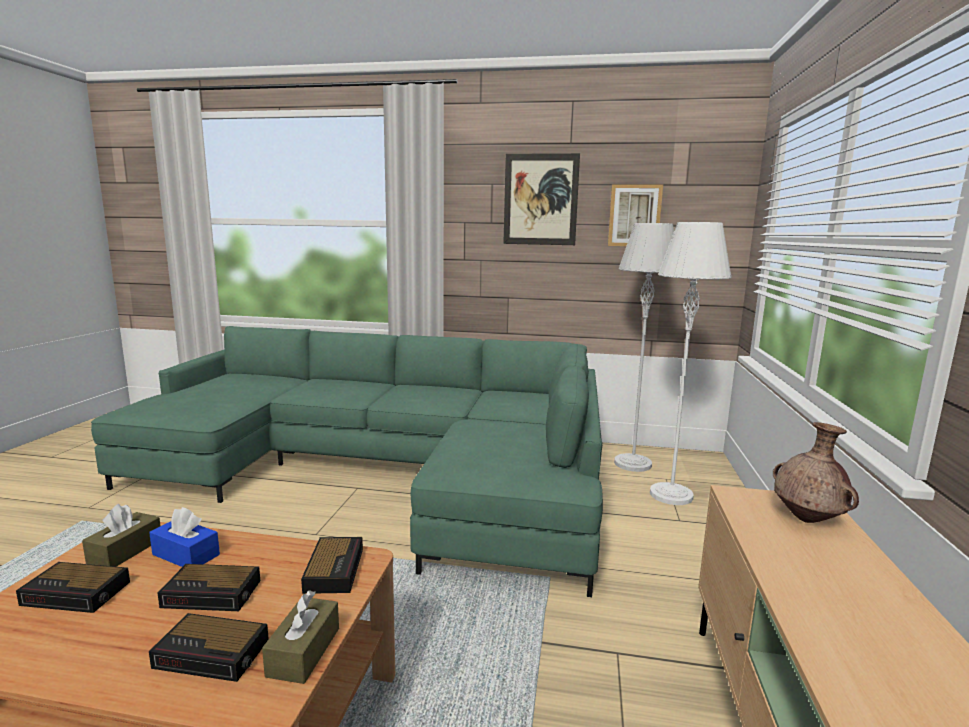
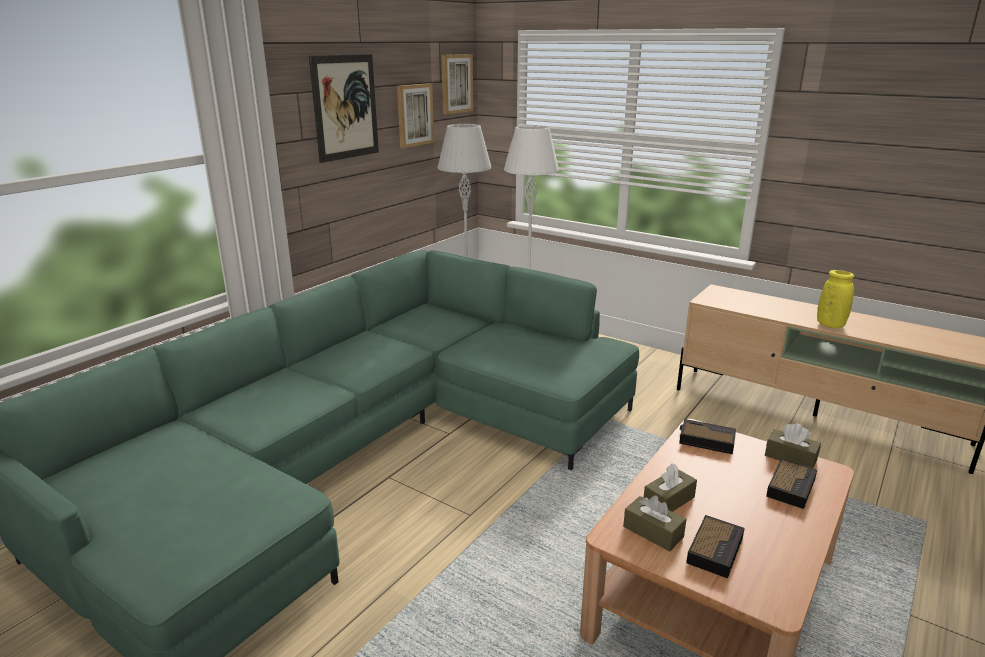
camera: 65 degrees left, 10 degrees up
blue tissue box [149,507,220,567] -> brown tissue box [644,463,697,512]
alarm clock [158,564,260,611] -> none
brown vase [773,422,859,523] -> none
none -> picture [441,54,473,115]
none -> yellow vase [817,270,854,328]

